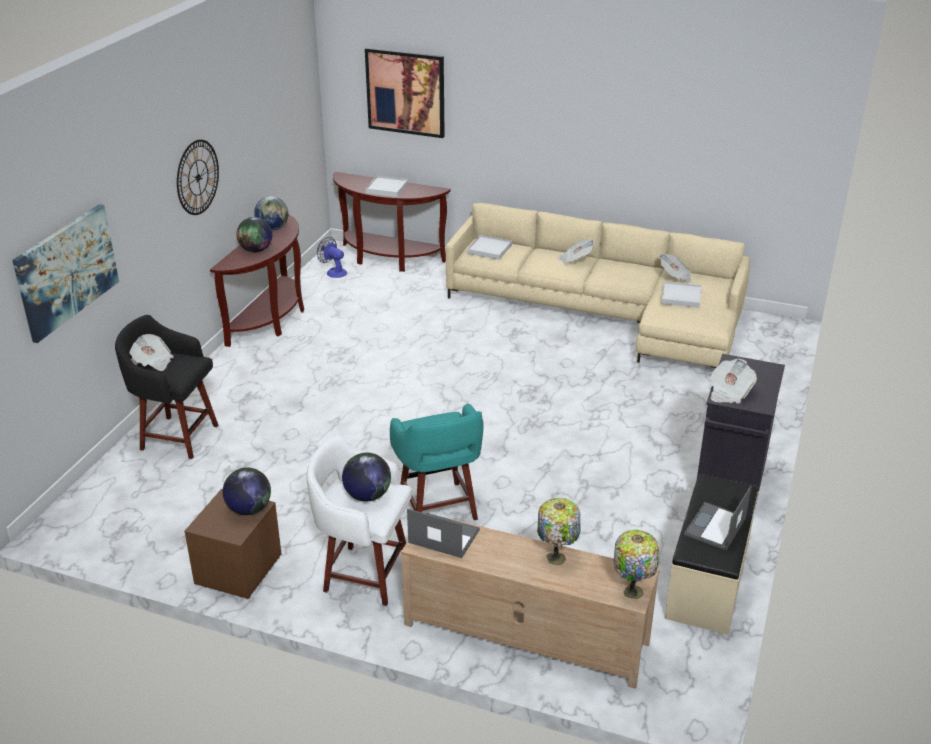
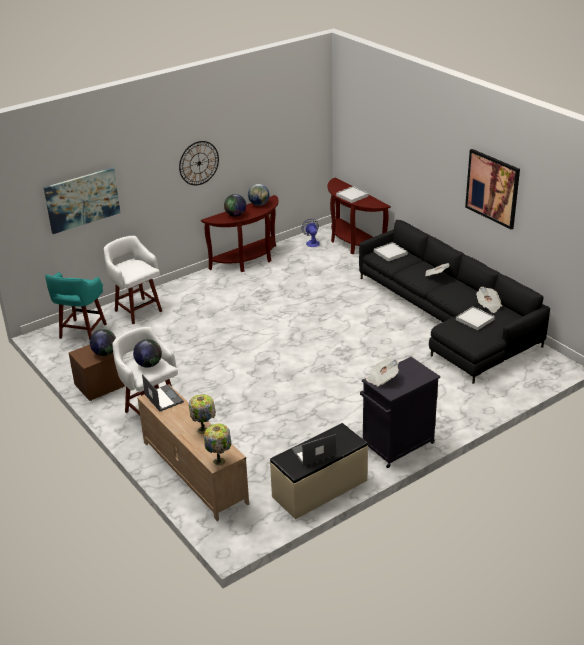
camera: 35 degrees right, 0 degrees up
black stool [115,315,218,459] -> white stool [104,236,162,324]
newspaper [130,334,174,371] -> none
picture [365,47,445,138] -> picture moved to [465,149,520,230]
turquoise stool [390,404,484,520] -> turquoise stool moved to [45,272,107,340]
beige sofa [446,203,750,368] -> black sofa [359,220,550,384]

